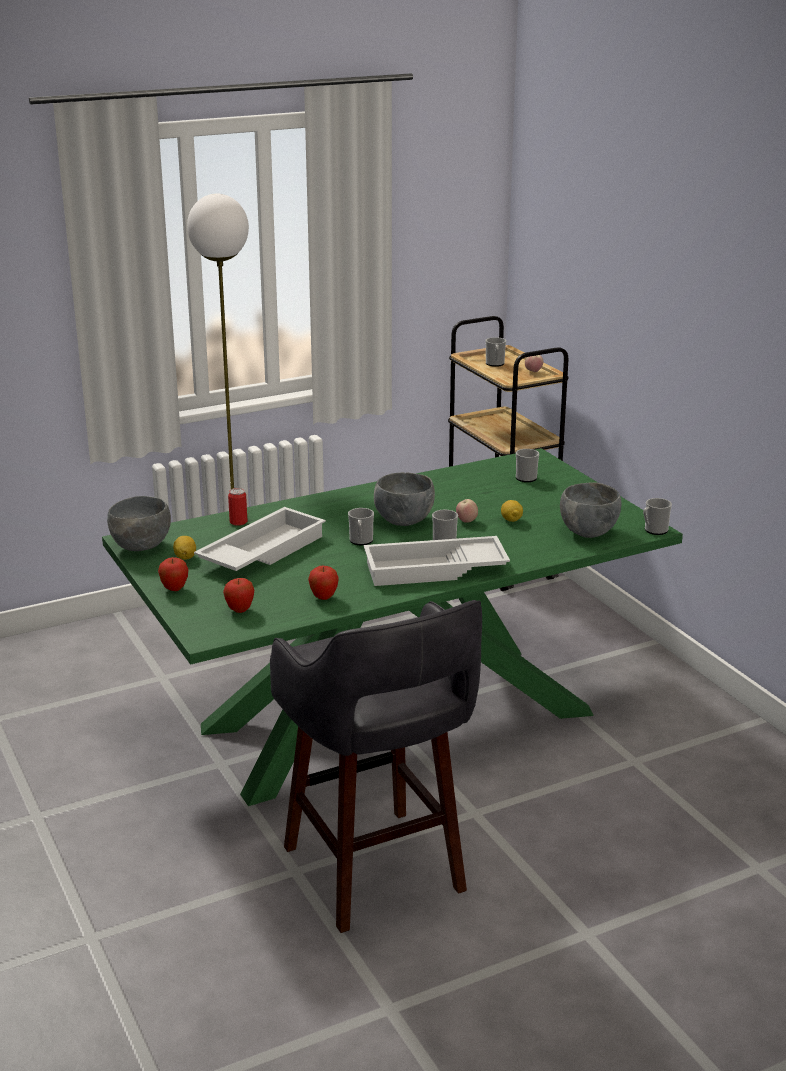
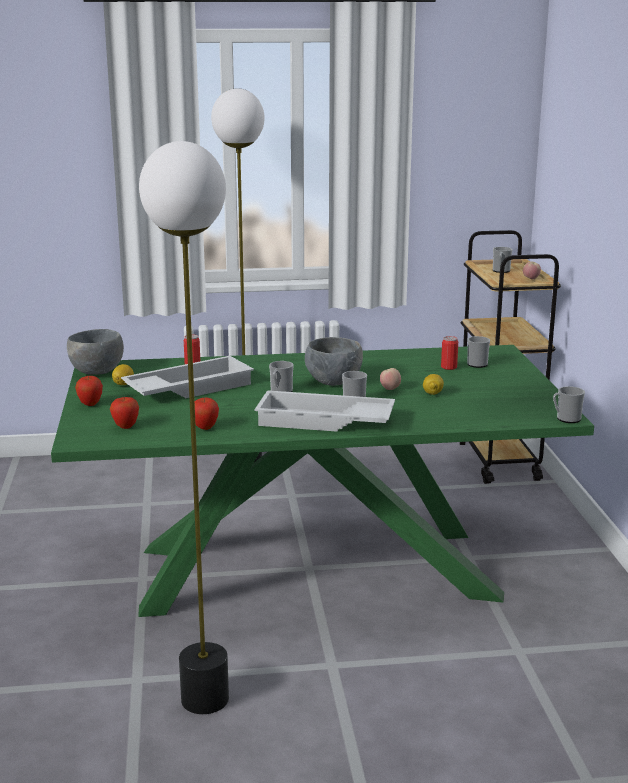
camera: 20 degrees right, 5 degrees down
grey stool [270,600,482,933] -> floor lamp [139,141,229,714]
grey bowl [560,482,621,538] -> none
none -> can [441,336,458,370]

